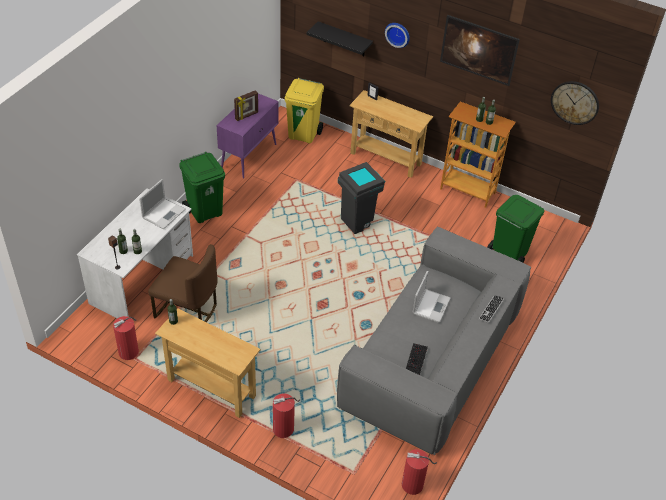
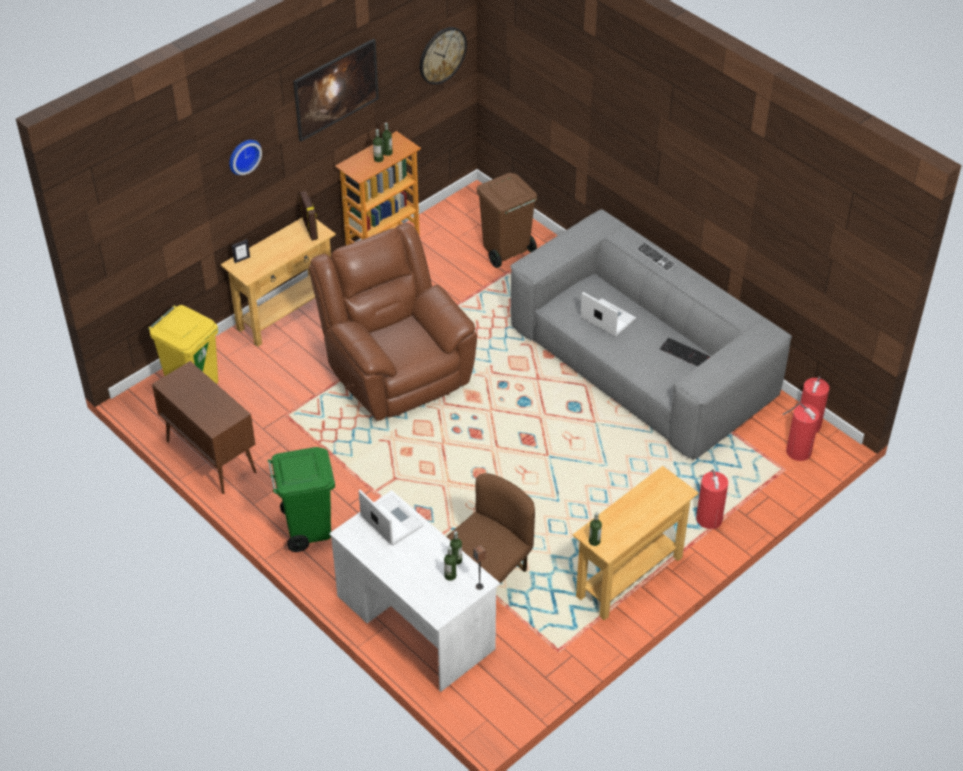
camera: 70 degrees left, 0 degrees up
fire extinguisher [113,316,139,360] -> fire extinguisher moved to [783,403,820,461]
purple cabinet [217,93,278,179] -> brown cabinet [152,361,256,494]
picture frame [234,90,258,121] -> picture frame moved to [300,191,318,241]
black shelf [306,21,373,56] -> none
grey trash can [338,162,385,234] -> brown armchair [309,223,477,421]
green trash can [487,195,544,263] -> brown trash can [477,173,537,268]

